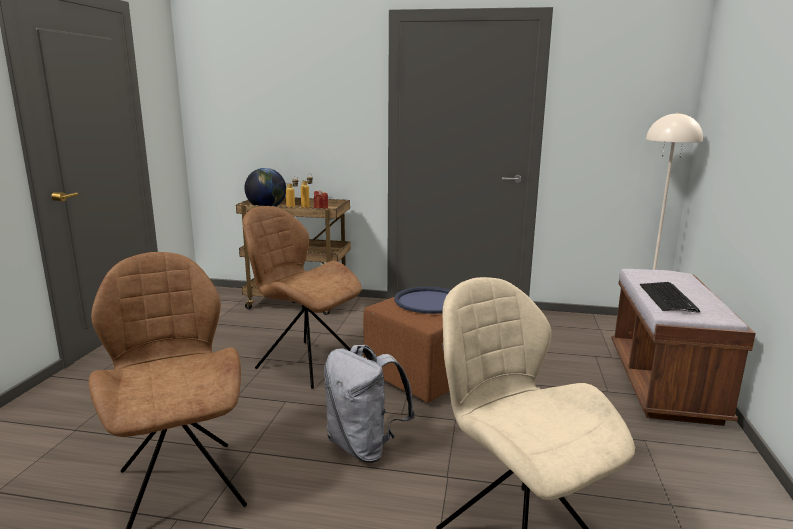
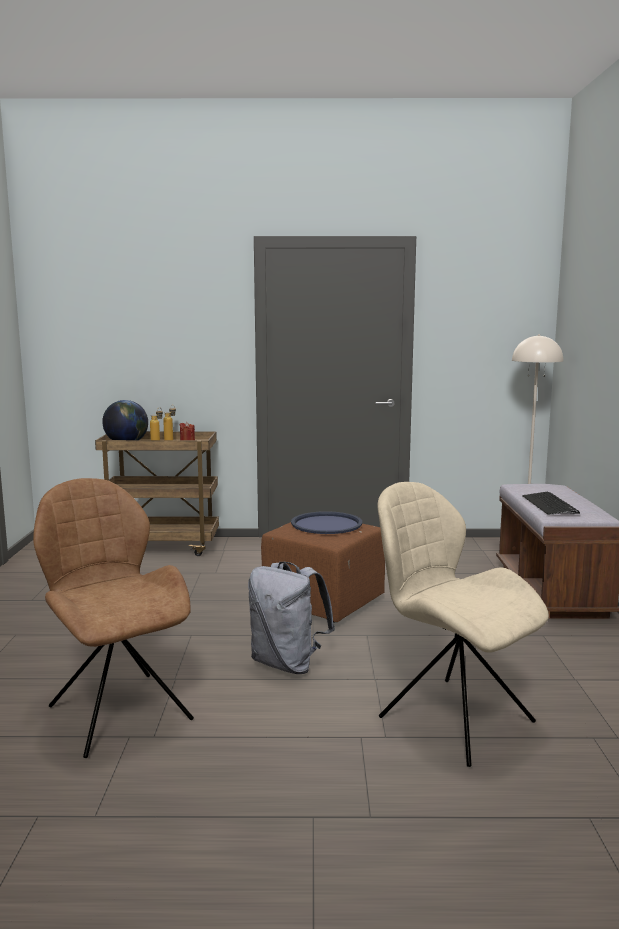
camera: 10 degrees left, 5 degrees down
brown chair [242,206,362,389] -> none

